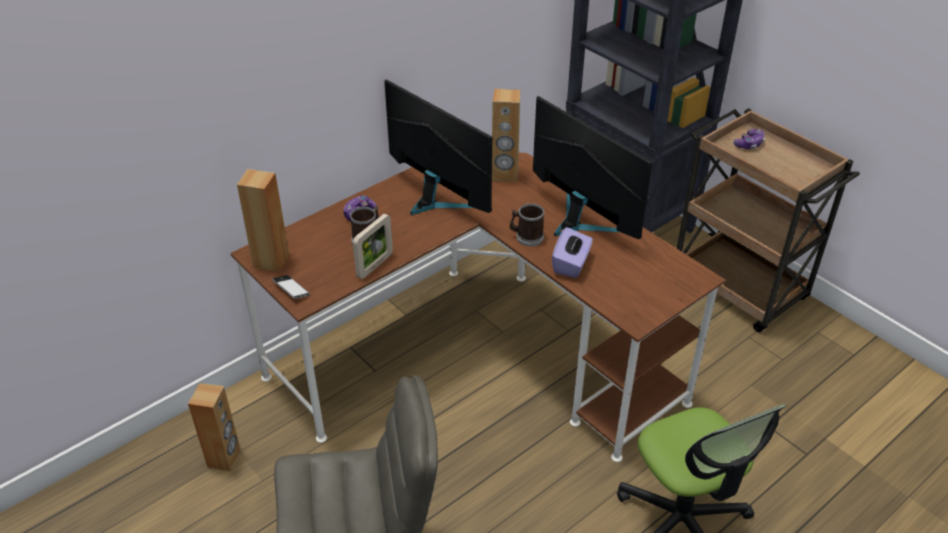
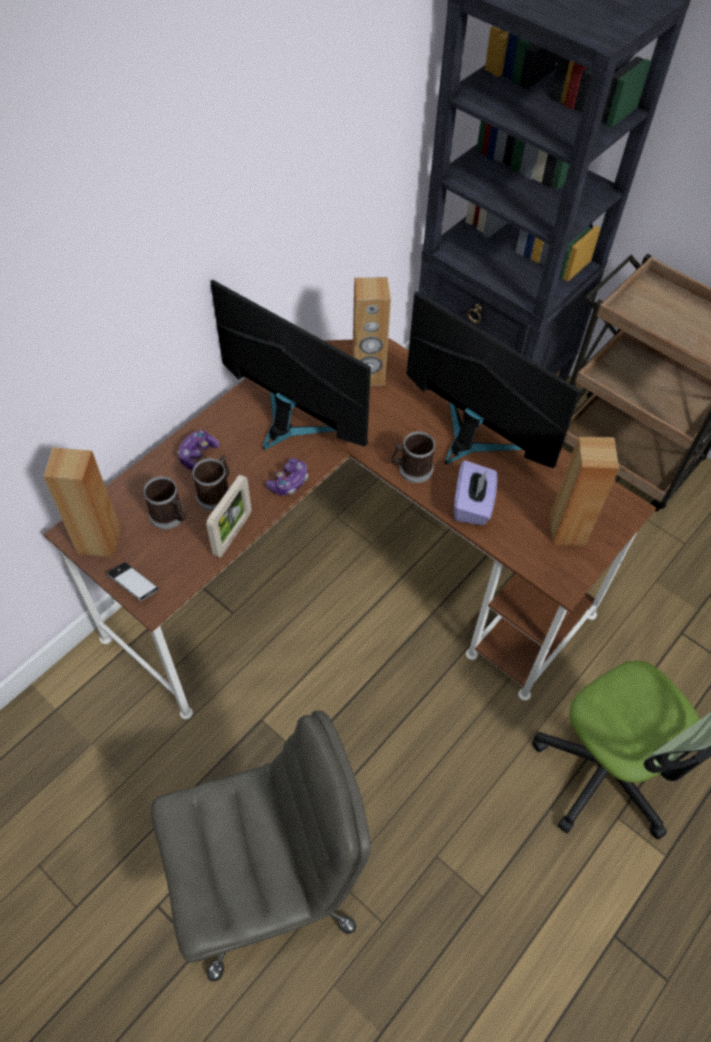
camera: 10 degrees left, 15 degrees up
brown speaker [188,383,241,471] -> brown speaker moved to [550,437,619,546]
game controller [734,129,765,149] -> game controller moved to [265,458,308,495]
none -> mug [143,476,186,529]

